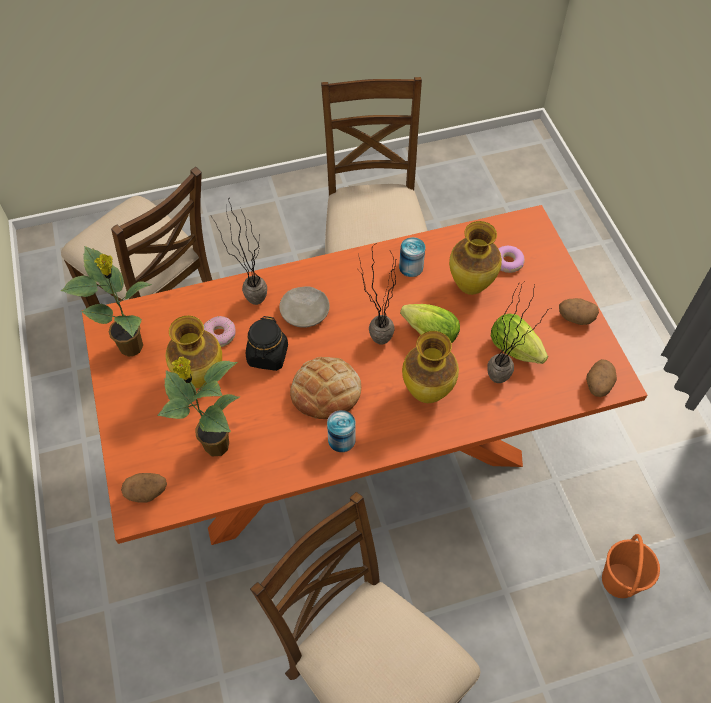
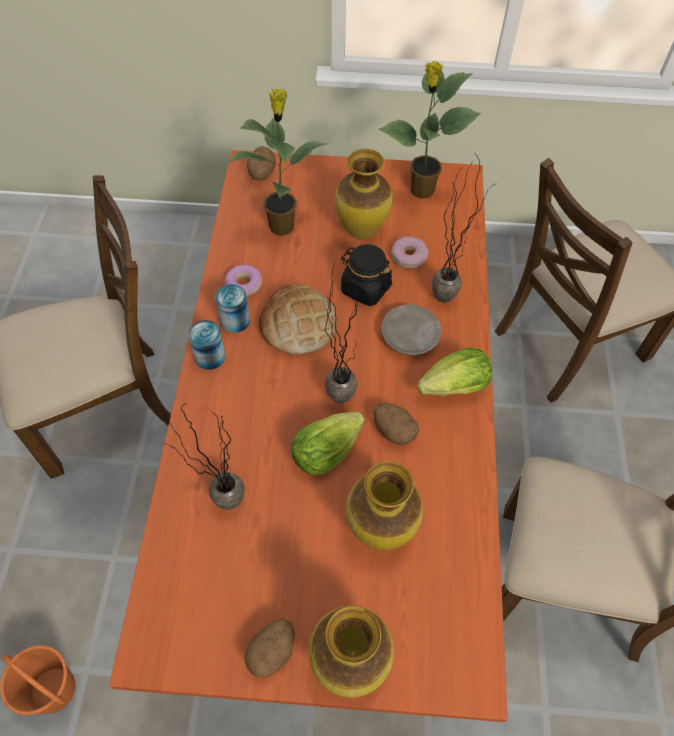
camera: 110 degrees right, 0 degrees up
can [399,237,425,277] -> can moved to [188,320,226,370]
vase [402,331,459,403] -> vase moved to [309,606,394,698]
lettuce [491,313,548,364] -> lettuce moved to [417,348,492,396]
donut [498,246,525,273] -> donut moved to [225,265,263,297]
potato [586,359,617,397] -> potato moved to [374,403,420,445]

